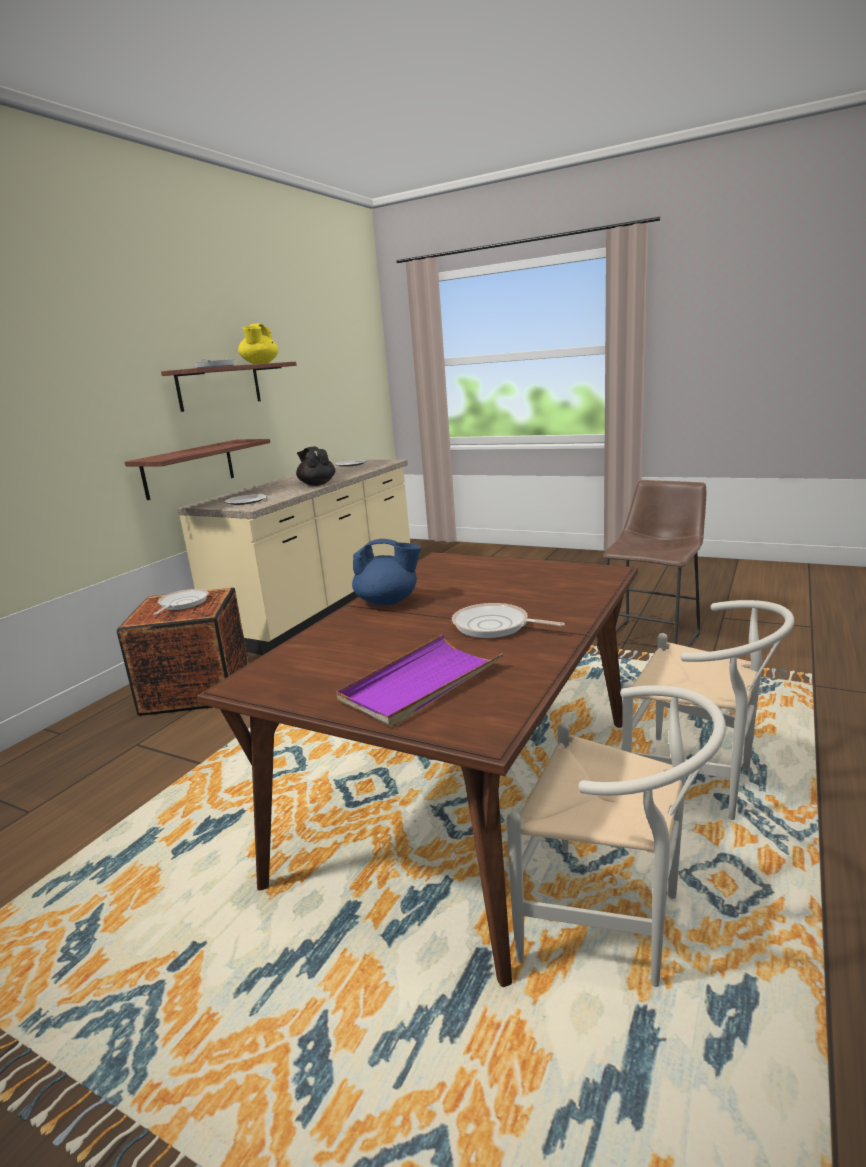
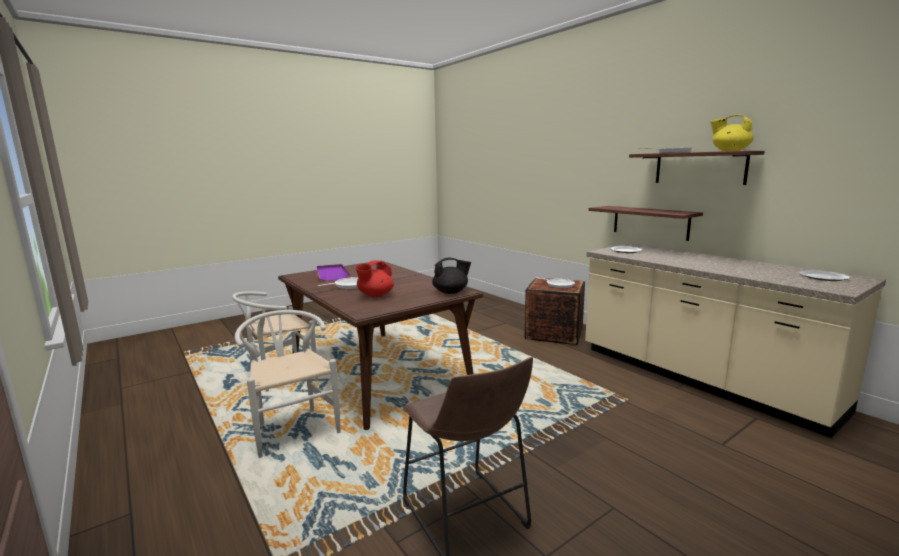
camera: 115 degrees right, 5 degrees down
black teapot [296,446,335,486] -> black teapot moved to [432,258,471,294]
blue teapot [352,539,421,606] -> none
white chair [622,600,794,820] -> white chair turned 90 degrees clockwise [235,310,340,458]
none -> red teapot [355,260,394,297]

